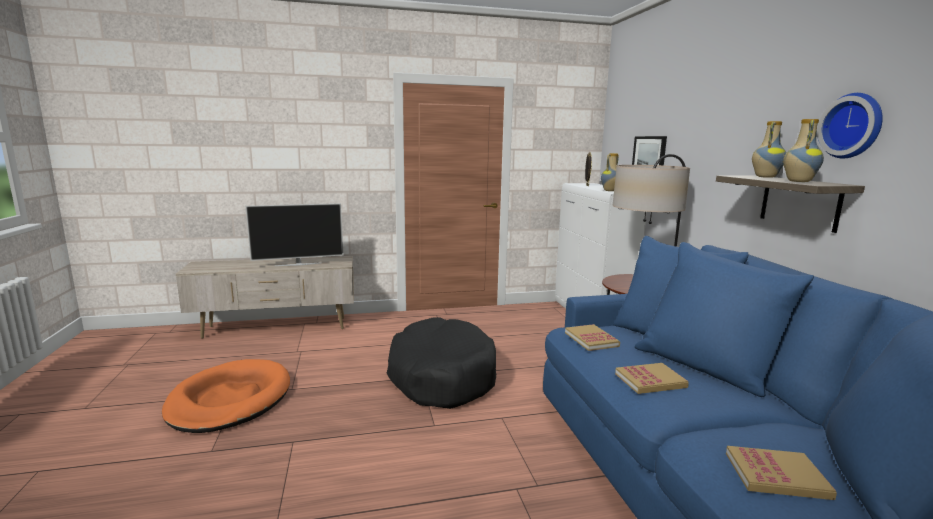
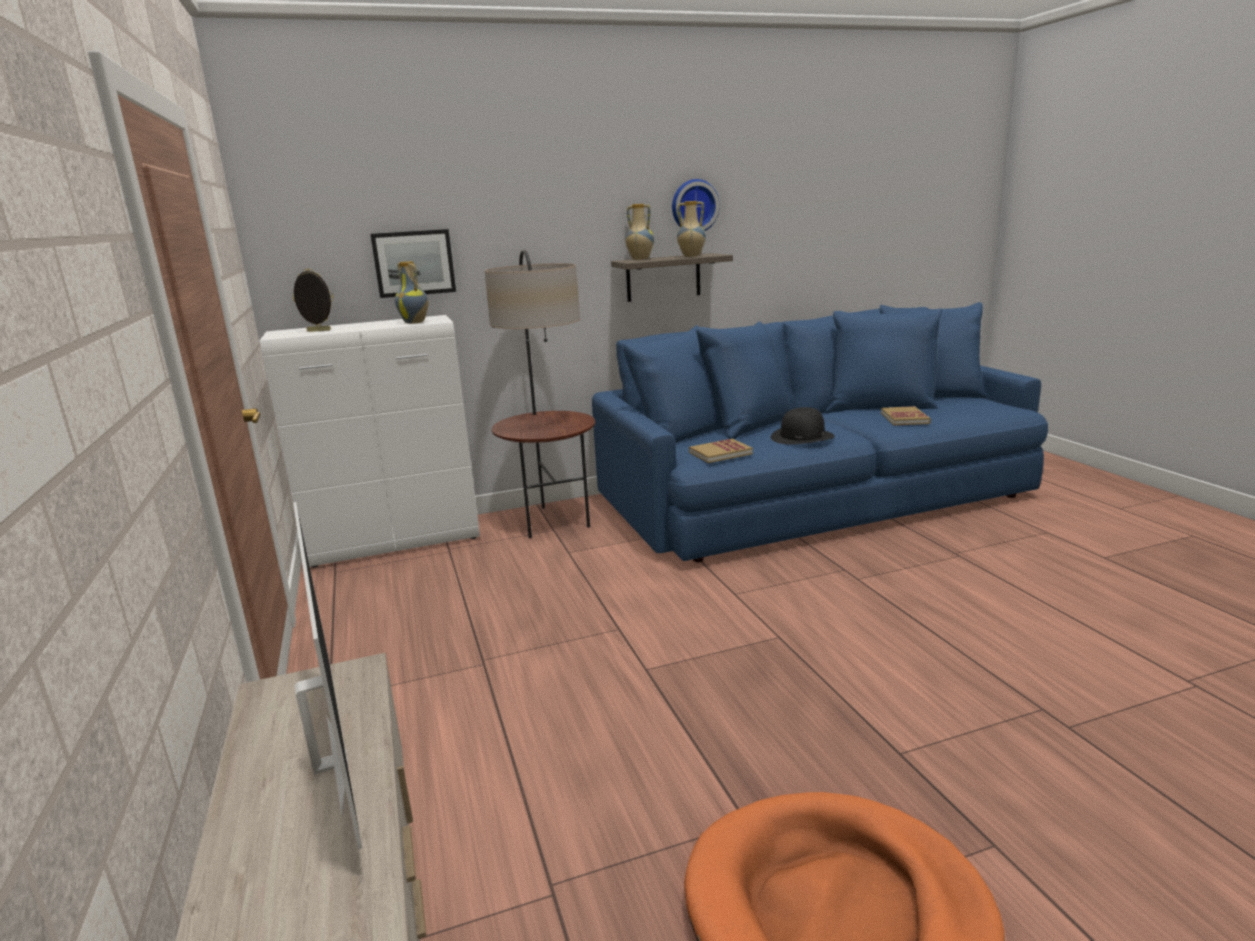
camera: 95 degrees left, 5 degrees up
black dog bed [387,317,496,409] -> none
book [615,363,689,394] -> black hat [771,407,835,445]

